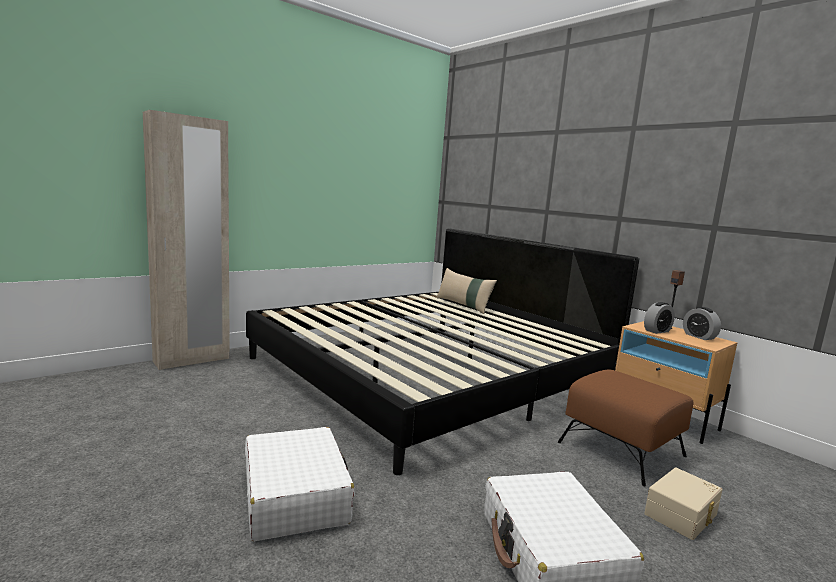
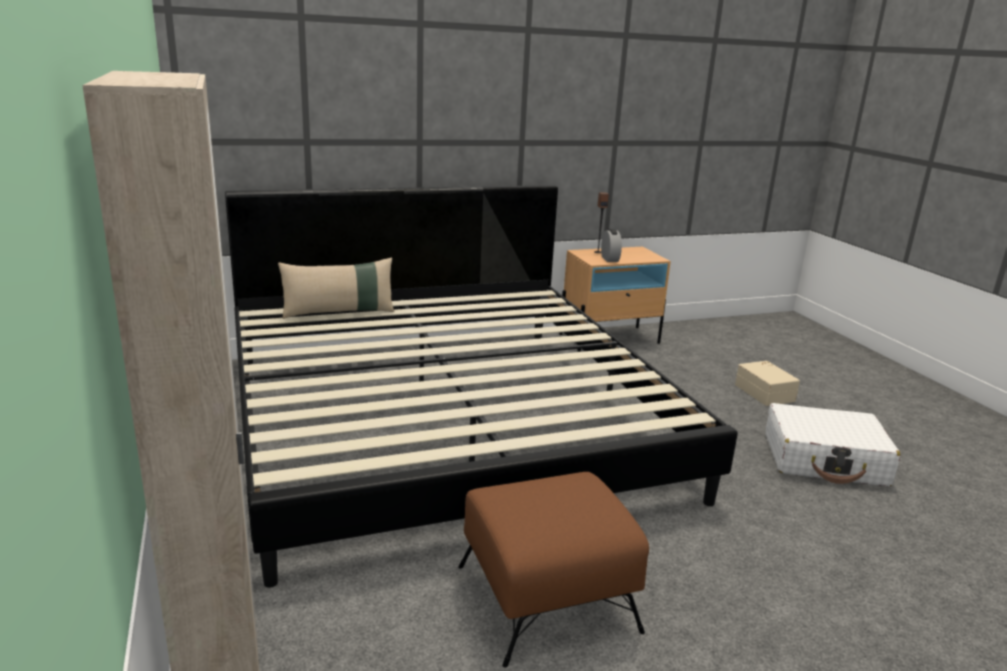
camera: 70 degrees left, 10 degrees up
white suitcase [245,427,355,541] -> none
brown ottoman [558,370,694,486] -> brown ottoman moved to [458,472,649,667]
alarm clock [683,307,721,340] -> none

